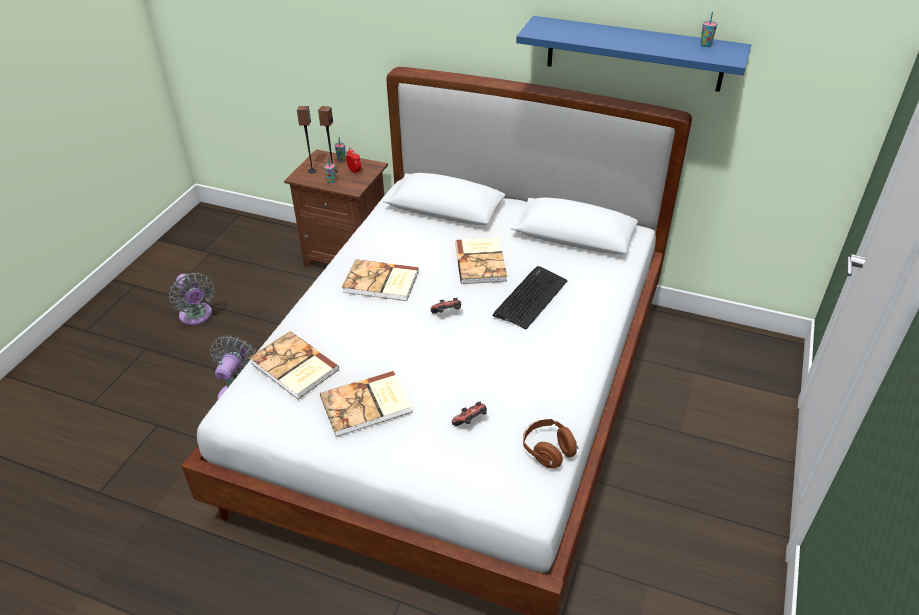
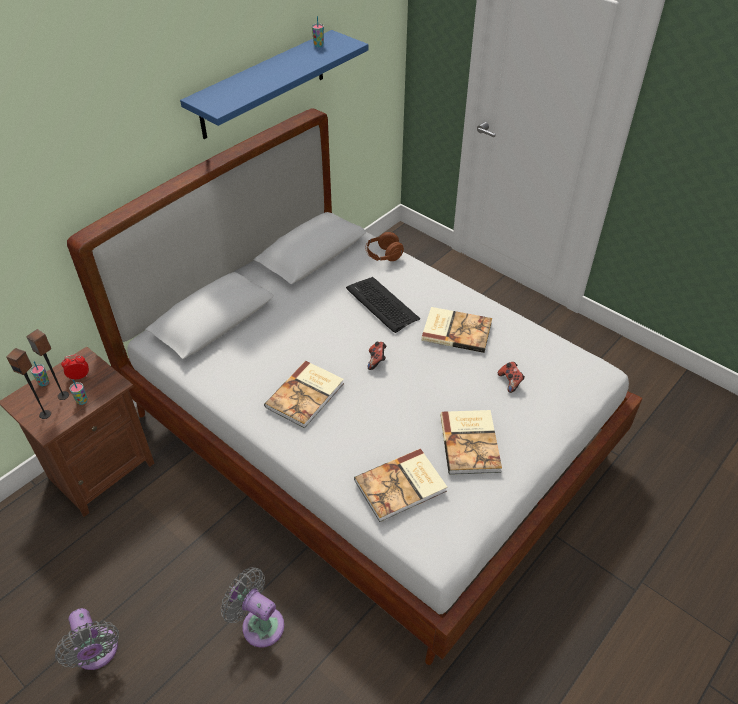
camera: 70 degrees left, 5 degrees up
grey fan [169,273,215,325] -> grey fan turned 75 degrees clockwise [55,608,119,670]
book [455,237,507,284] -> book moved to [421,307,492,353]
brown headphones [523,419,579,469] -> brown headphones moved to [366,232,404,261]

